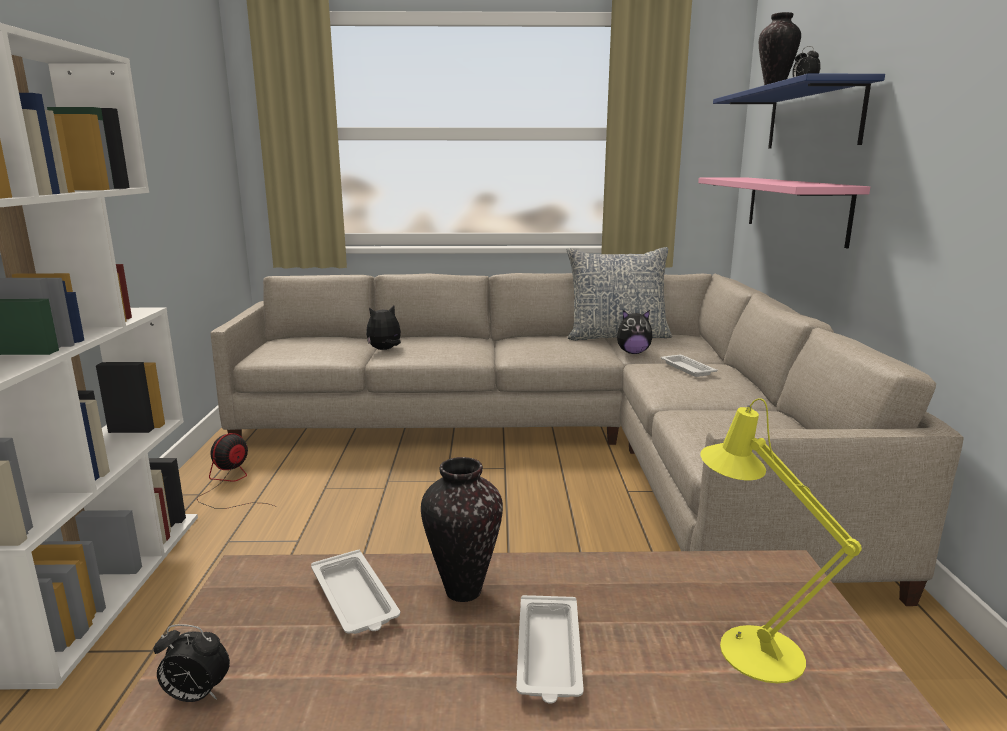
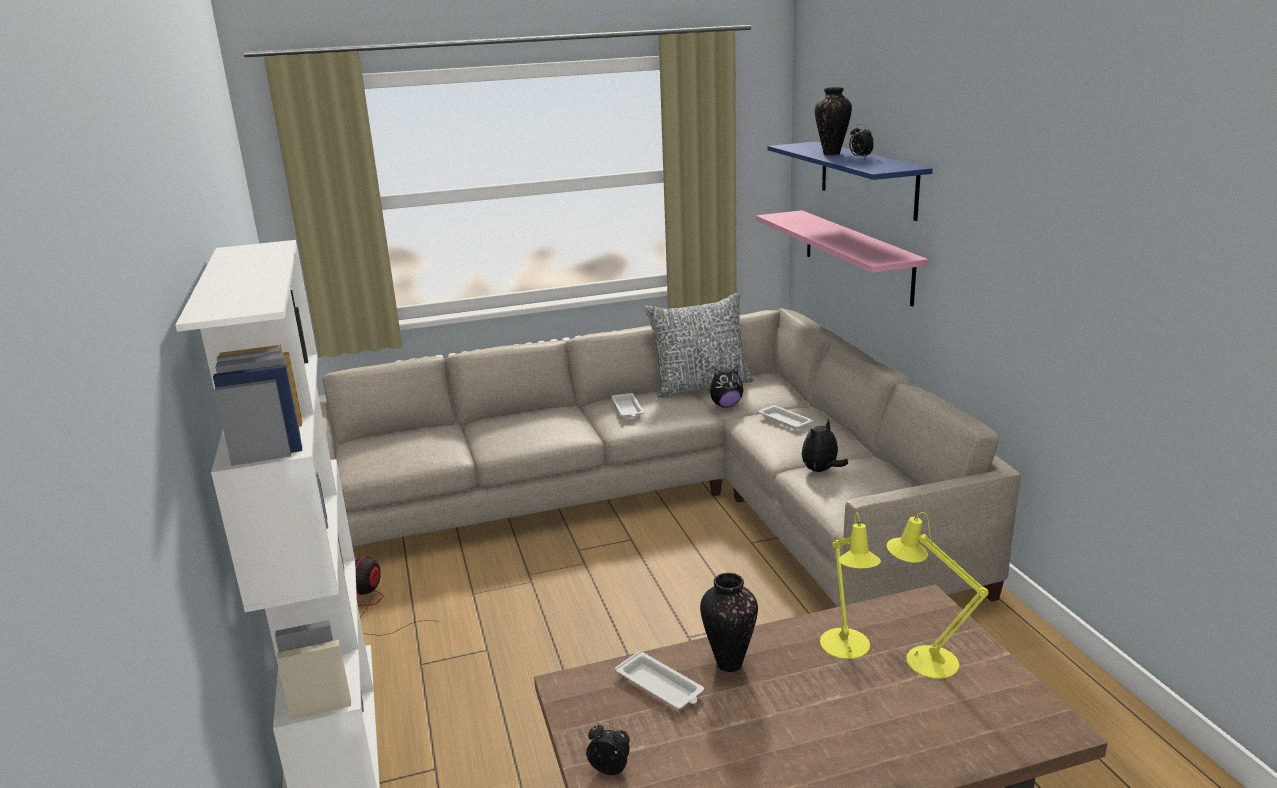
camera: 15 degrees left, 5 degrees up
alarm clock [154,624,230,702] -> alarm clock turned 150 degrees counterclockwise [586,723,630,775]
plush toy [366,306,401,350] -> plush toy moved to [802,419,848,472]
white tray [516,595,584,704] -> white tray moved to [611,393,644,418]
none -> yellow table lamp [820,512,881,659]

